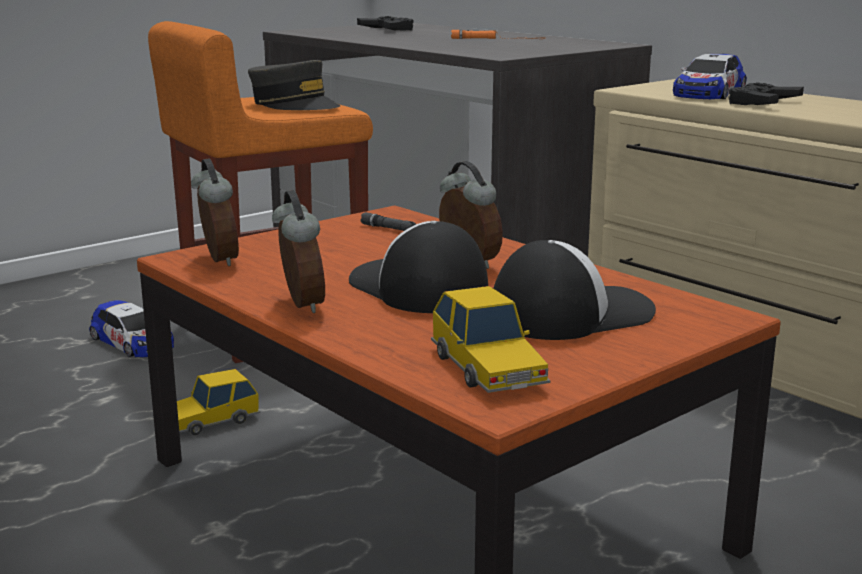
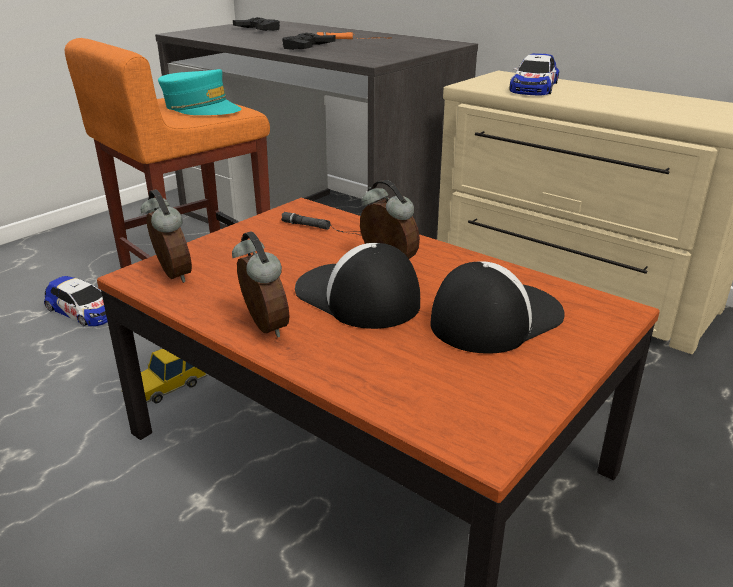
camera: 10 degrees left, 10 degrees up
grey cap [248,60,340,110] -> turquoise cap [158,69,241,115]
toy car [431,286,550,393] -> none
black game controller [728,82,804,105] -> black game controller moved to [282,33,336,50]

